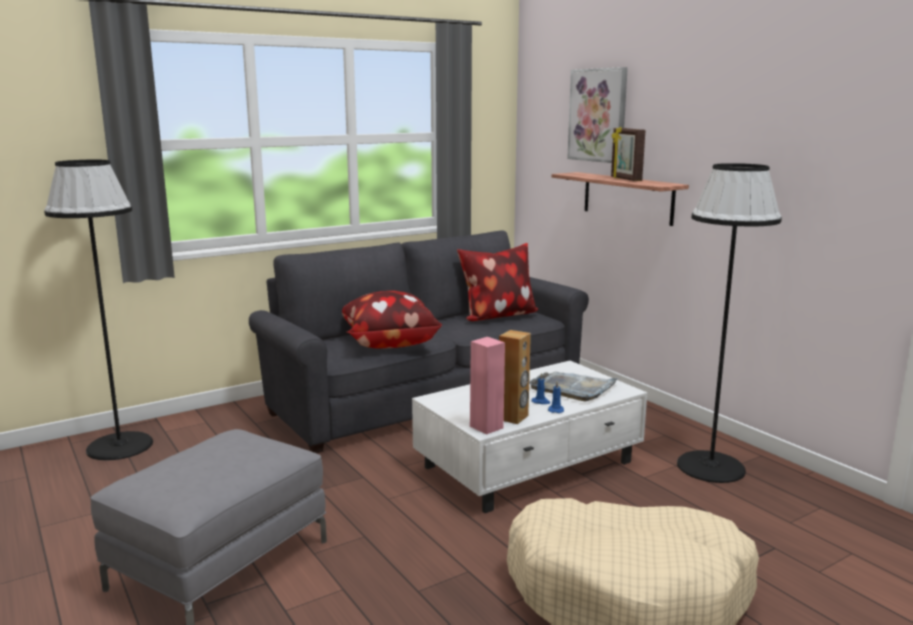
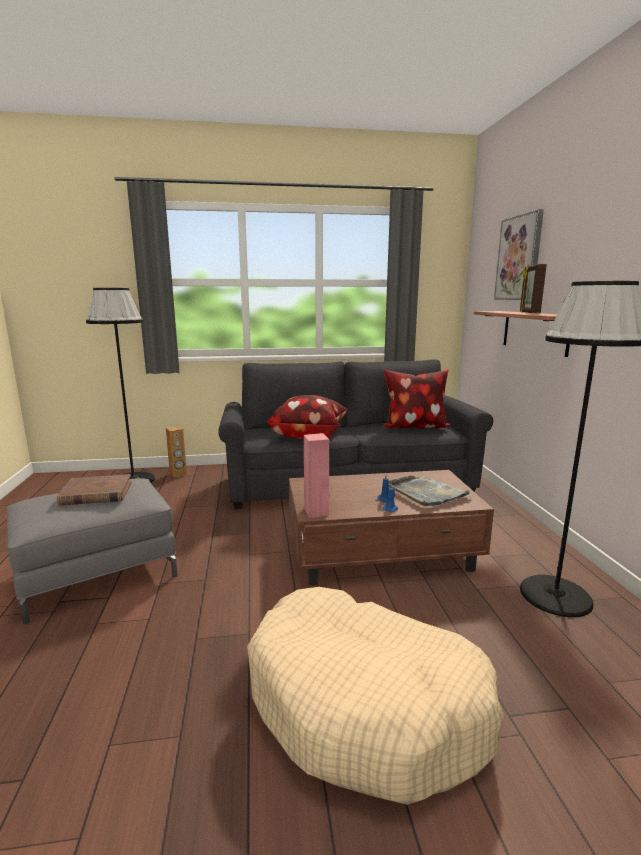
camera: 25 degrees right, 0 degrees up
white coffee table [412,361,647,513] -> brown coffee table [289,470,494,585]
brown speaker [499,330,531,424] -> brown speaker moved to [166,426,187,477]
none -> brown book [57,474,132,506]

